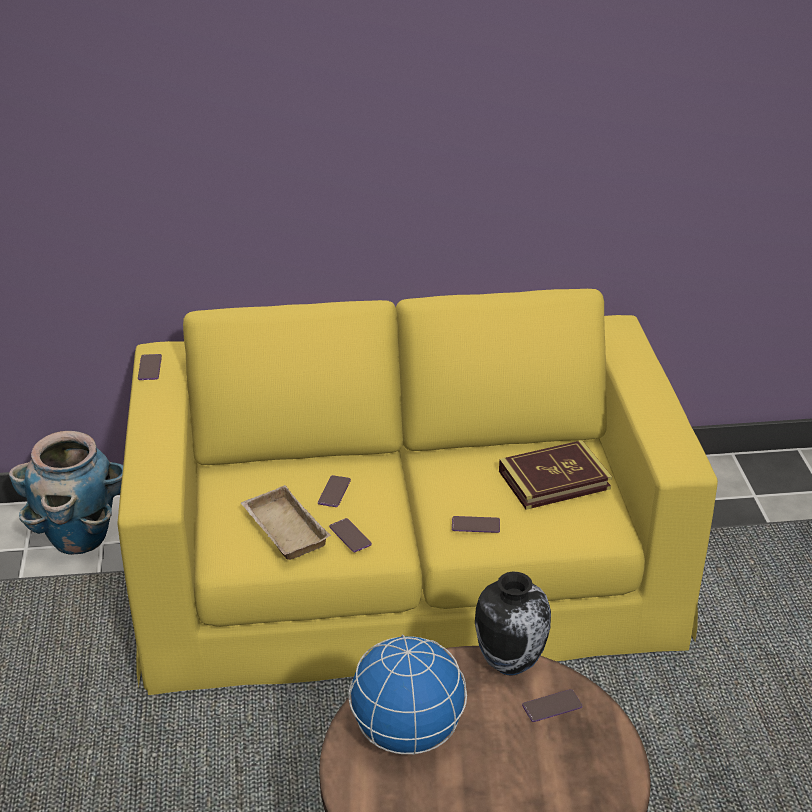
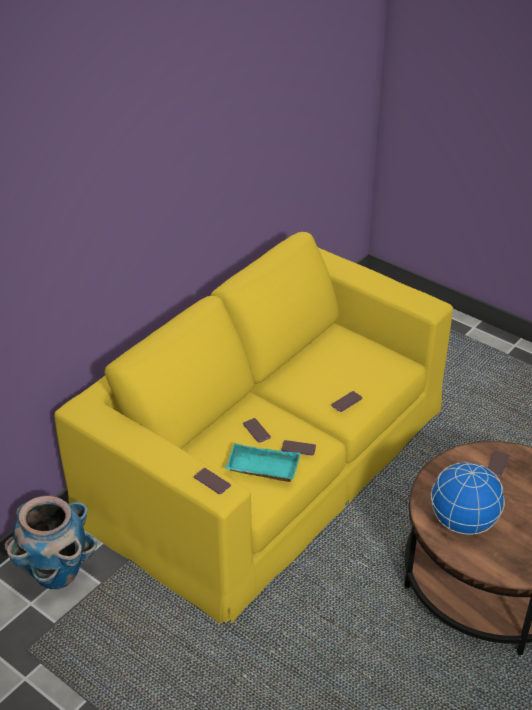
camera: 45 degrees left, 5 degrees up
phone [138,354,162,380] -> phone moved to [194,468,231,494]
beige tray [241,485,331,560] -> turquoise tray [225,443,301,482]
vase [475,572,551,676] -> none
book [499,440,612,510] -> none

